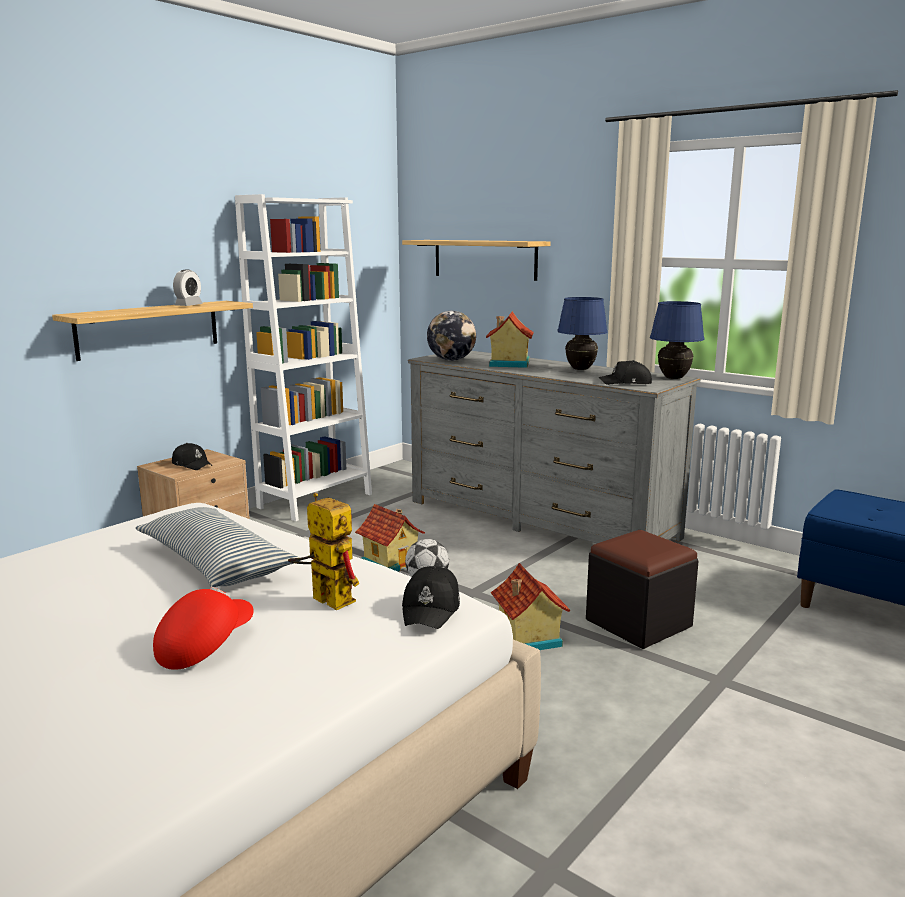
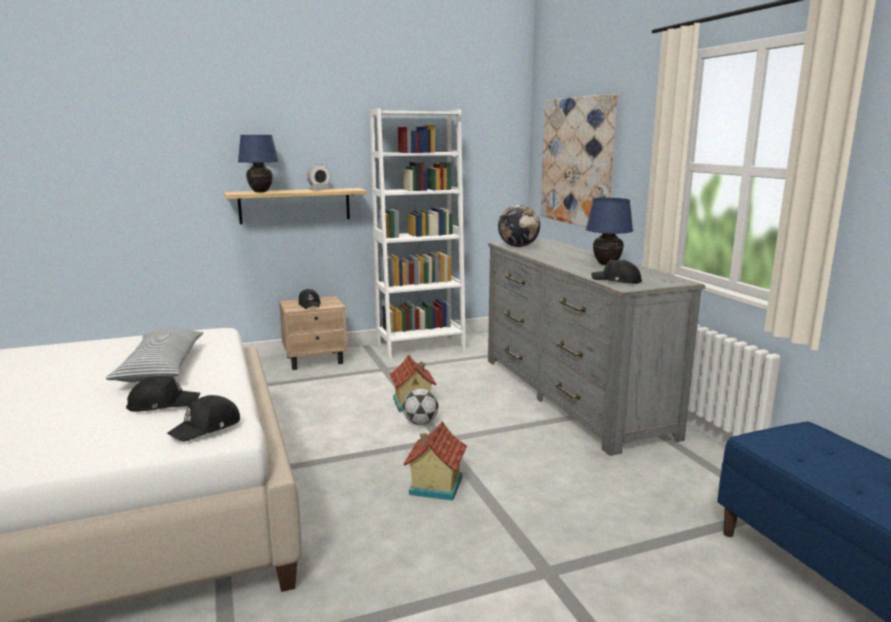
camera: 30 degrees right, 0 degrees up
red cap [153,587,254,670] -> none
toy robot [288,493,359,611] -> black cap [126,376,200,412]
shelf [402,240,550,281] -> picture [541,94,617,227]
toy house [486,311,534,368] -> none
black ottoman [586,530,699,649] -> none
blue table lamp [650,301,704,379] -> blue table lamp moved to [238,135,279,192]

